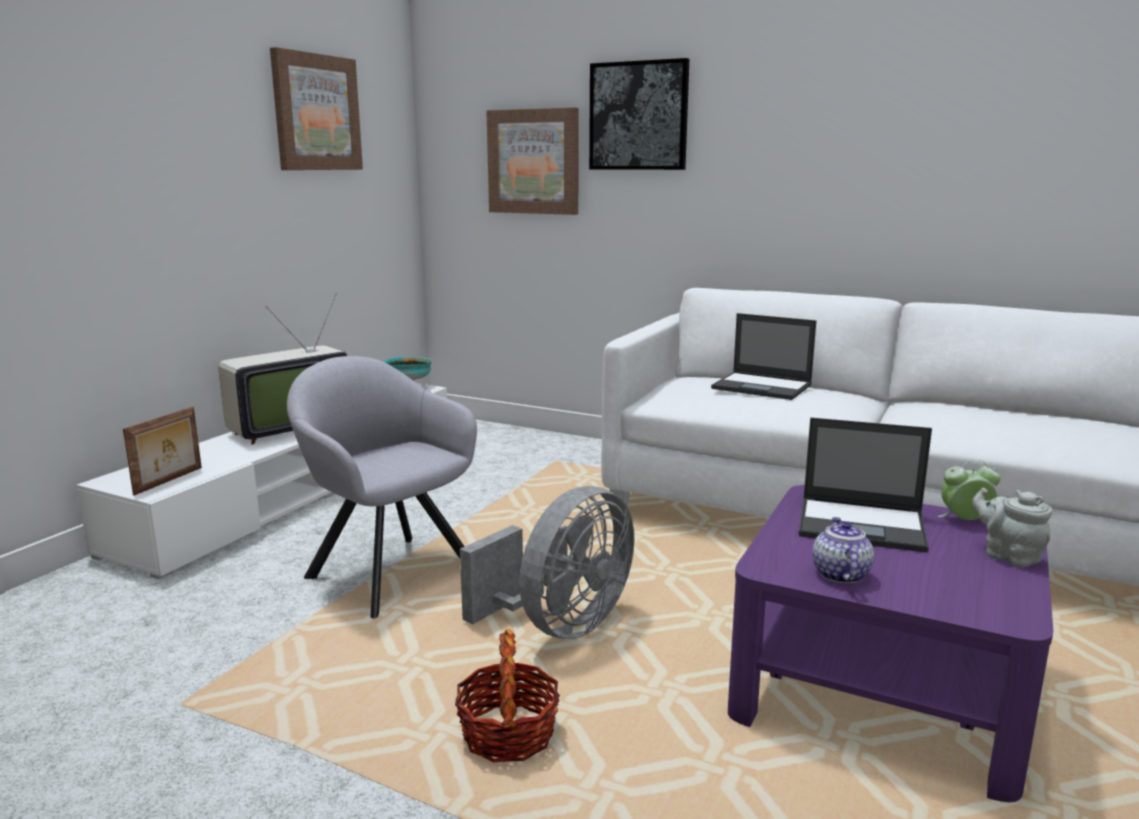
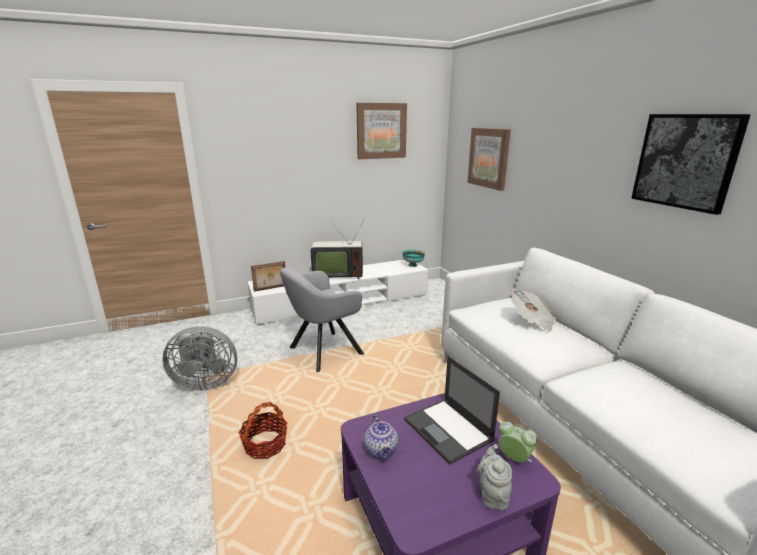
camera: 40 degrees right, 5 degrees up
grey armchair [287,356,477,619] -> grey armchair turned 120 degrees counterclockwise [280,268,364,372]
grey fan [460,486,634,639] -> grey fan moved to [163,326,237,391]
picture [589,58,689,170] -> picture moved to [631,114,751,215]
laptop [711,313,817,400] -> newspaper [511,289,556,332]
teapot [812,517,874,583] -> teapot turned 120 degrees clockwise [364,415,398,460]

